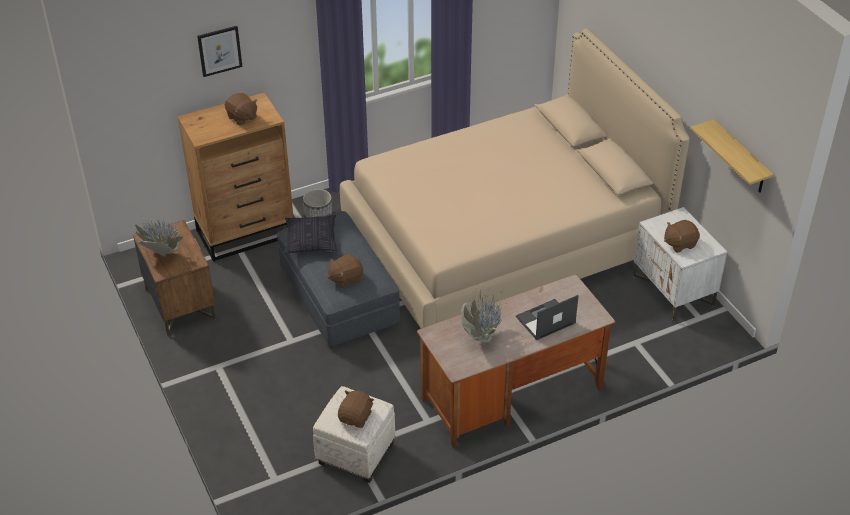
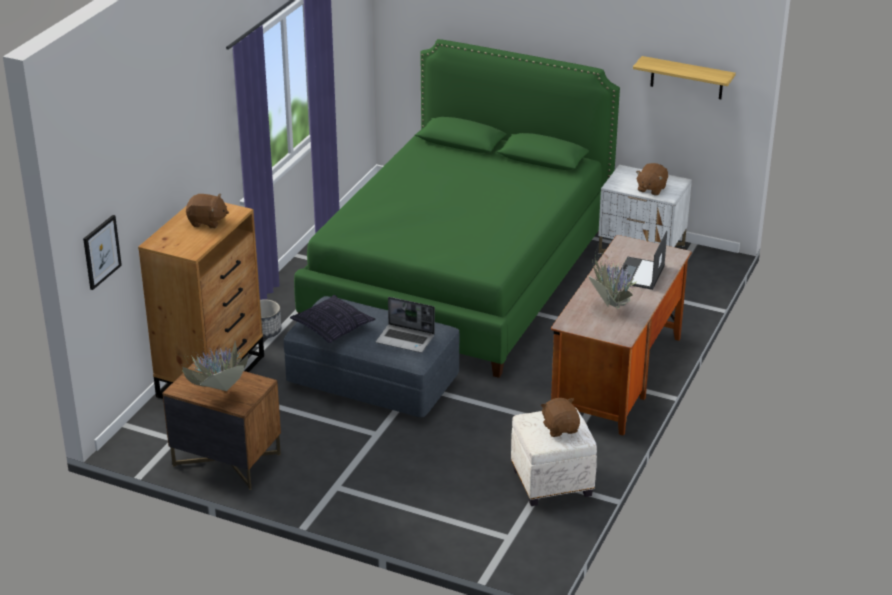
camera: 40 degrees left, 10 degrees down
picture [197,26,242,77] -> picture moved to [83,215,122,290]
brown plush toy [328,254,363,288] -> laptop [376,297,435,353]
beige bed [340,28,690,328] -> green bed [294,39,620,378]

